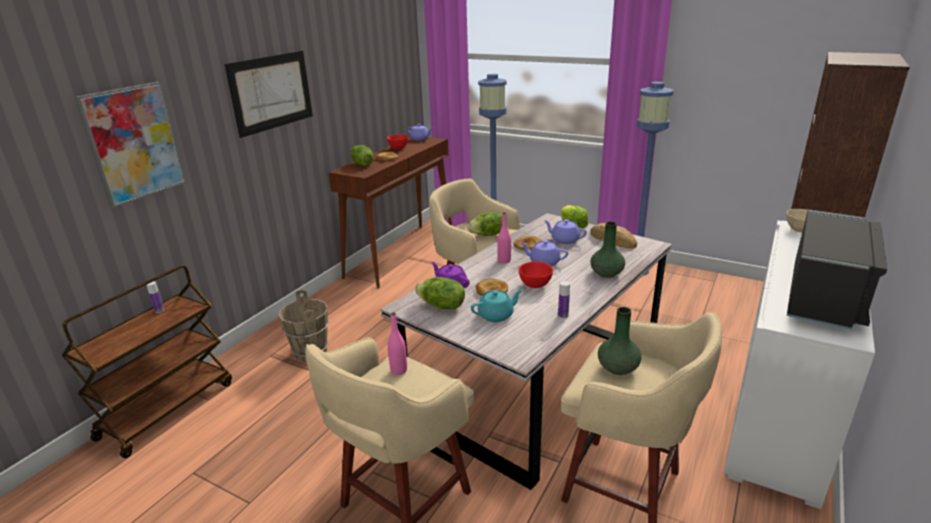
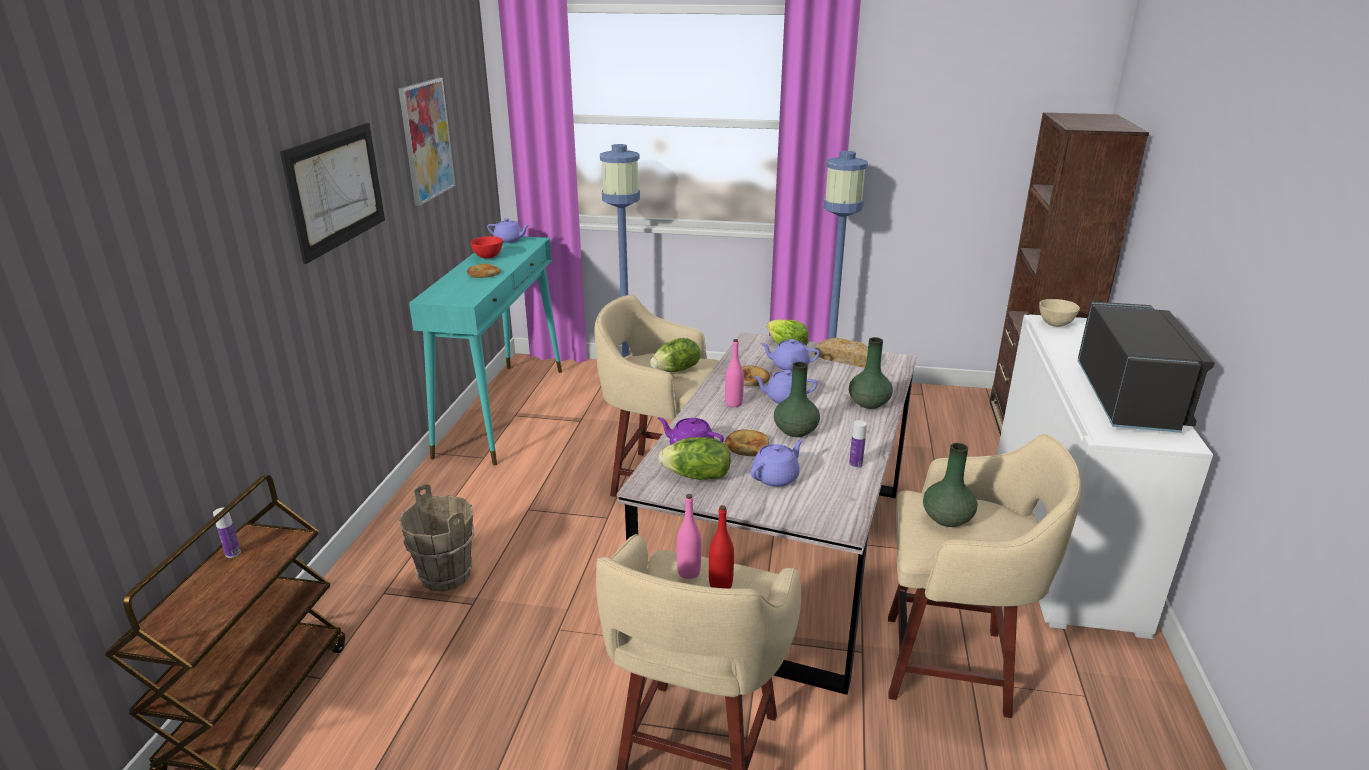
camera: 20 degrees left, 0 degrees up
picture [75,82,186,208] -> picture moved to [398,77,456,206]
brown console table [328,137,452,288] -> turquoise console table [409,236,562,466]
lettuce [351,145,374,166] -> none
turquoise teapot [471,290,523,322] -> purple teapot [751,439,804,487]
red bowl [518,261,553,288] -> green vase [774,362,820,437]
none -> red bottle [709,505,734,588]

